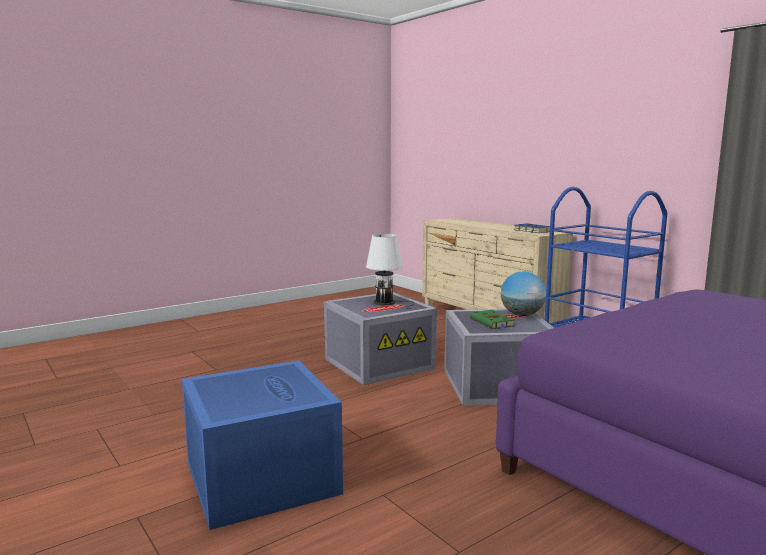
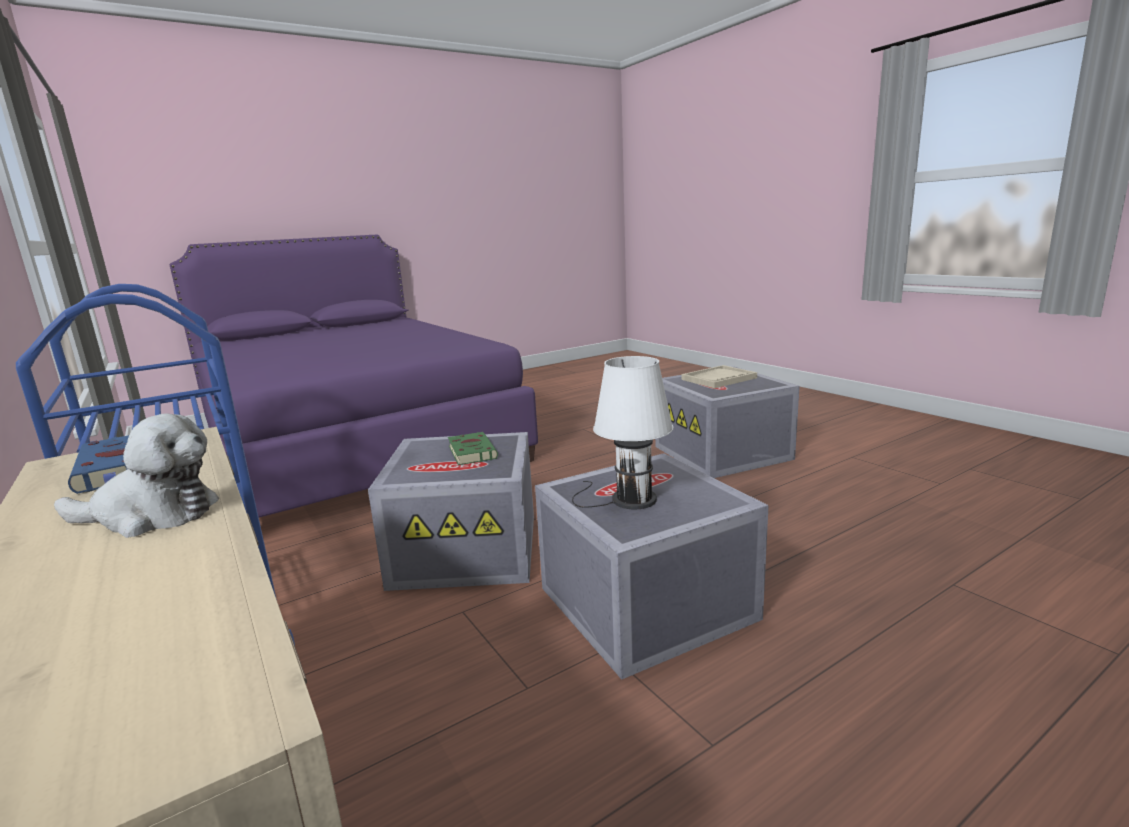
camera: 175 degrees left, 5 degrees up
blue storage box [182,360,343,530] -> grey storage box [655,367,800,478]
globe [501,271,546,316] -> none
none -> plush toy [54,413,219,538]
none -> beige tray [682,365,757,388]

